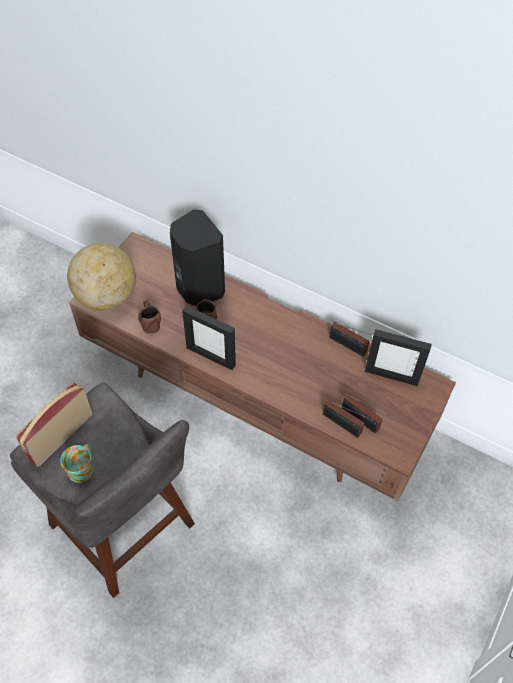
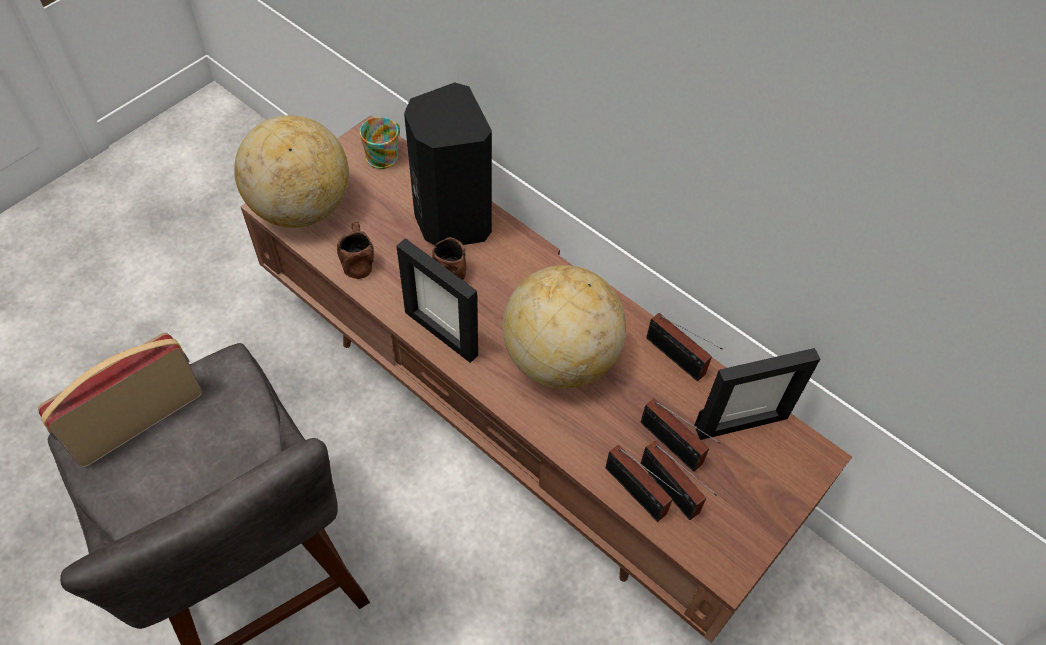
camera: 10 degrees right, 0 degrees up
mug [60,444,93,483] -> mug moved to [359,117,400,169]
picture frame [365,329,432,386] -> picture frame turned 45 degrees counterclockwise [694,348,820,440]
none -> globe [502,265,626,389]
none -> radio [641,398,720,472]

